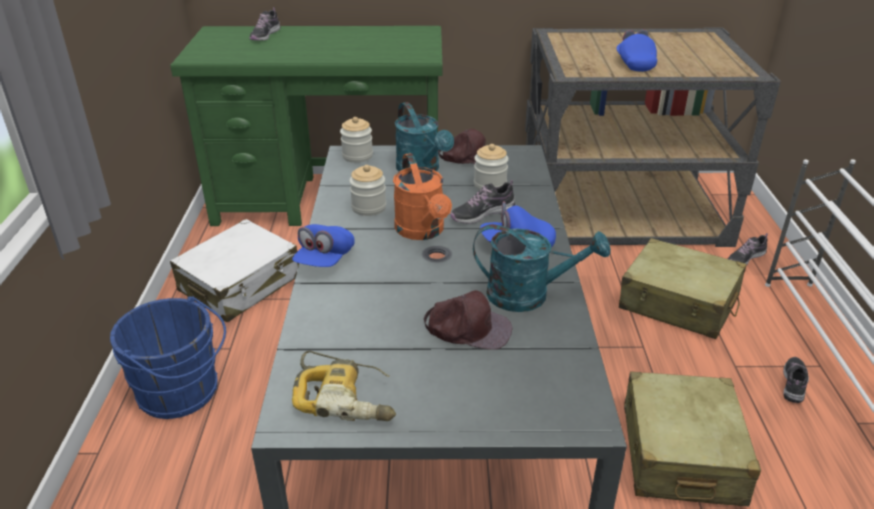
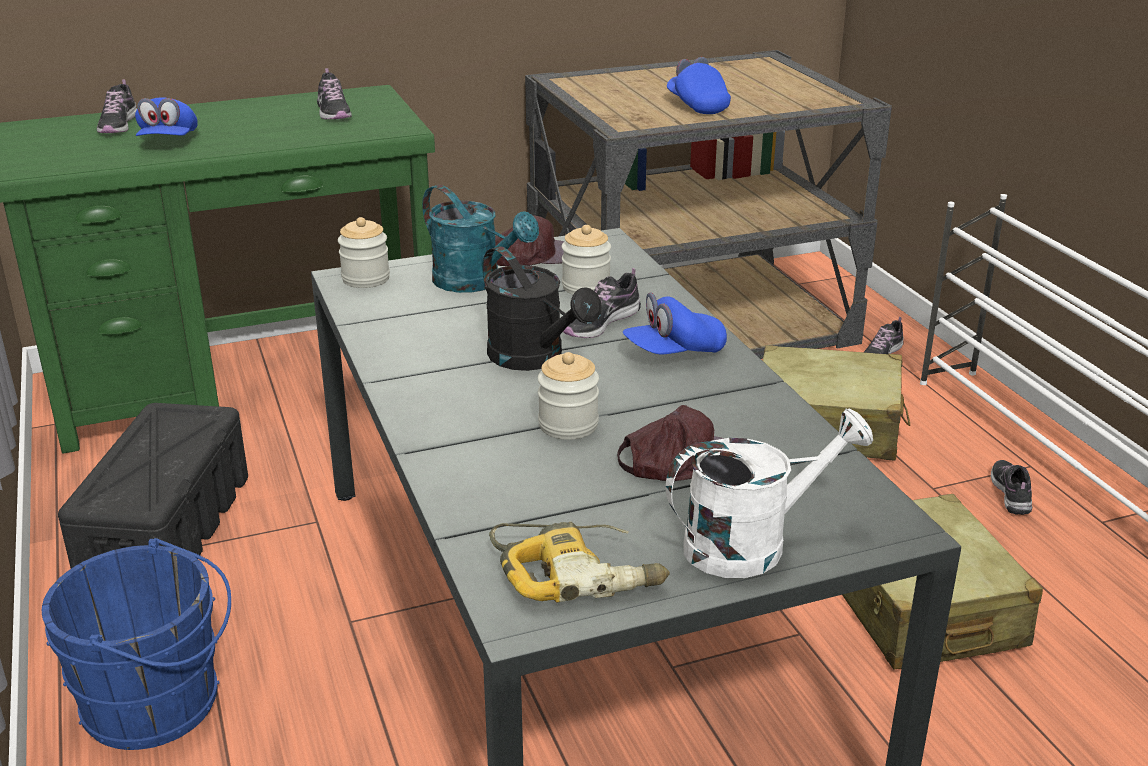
camera: 20 degrees left, 5 degrees down
white suitcase [170,219,299,322] -> black storage box [58,403,248,568]
blue cap [292,224,355,267] -> blue cap moved to [135,97,198,136]
jar [349,165,386,216] -> jar moved to [538,352,599,440]
orange watering can [393,153,452,240] -> black watering can [483,246,602,371]
turquoise watering can [473,224,611,312] -> none
none -> shoe [317,68,352,120]
none -> white watering can [666,409,873,578]

